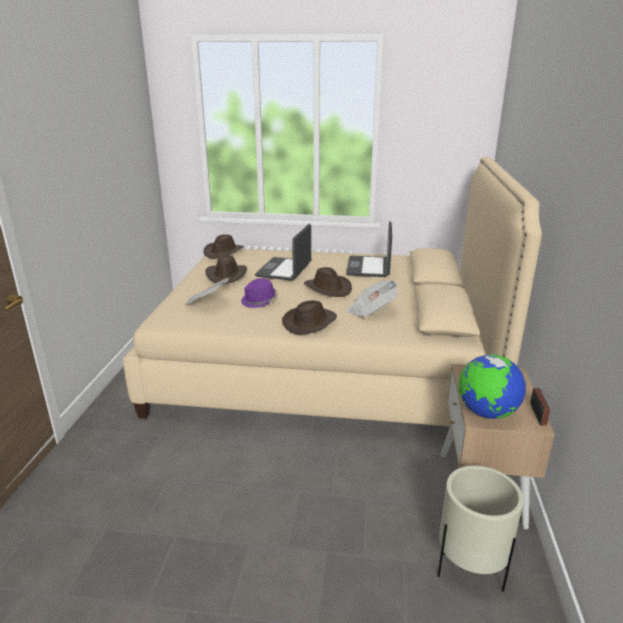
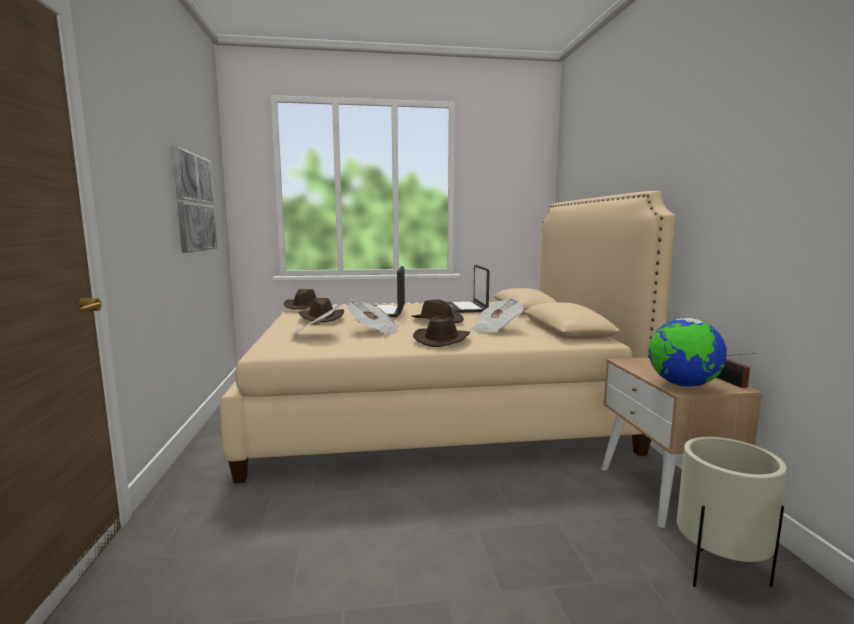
camera: 15 degrees left, 15 degrees down
purple hat [241,278,278,308] -> newspaper [347,300,399,335]
none -> picture [172,146,217,253]

